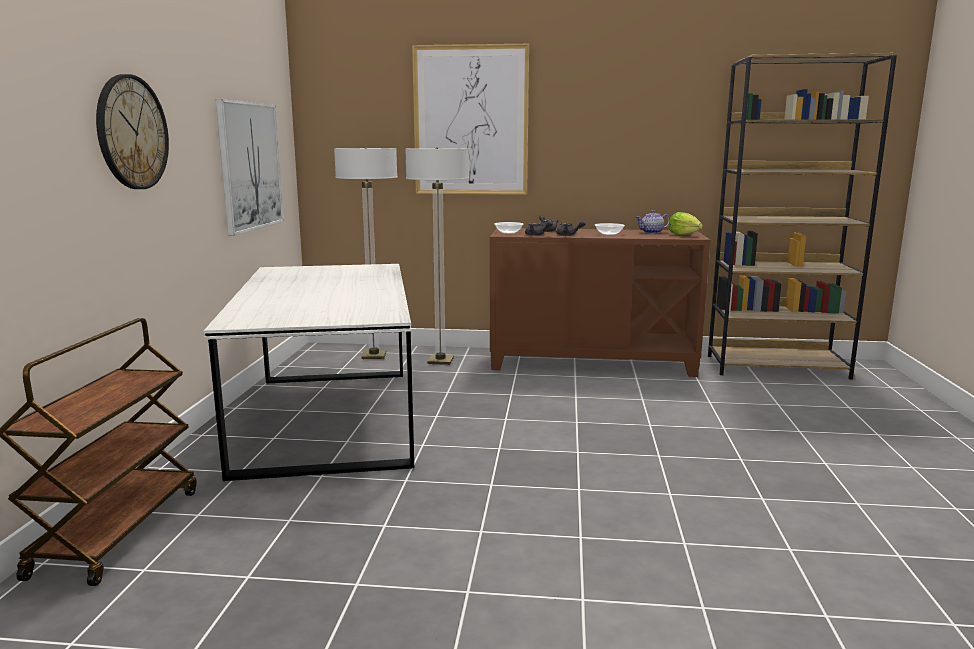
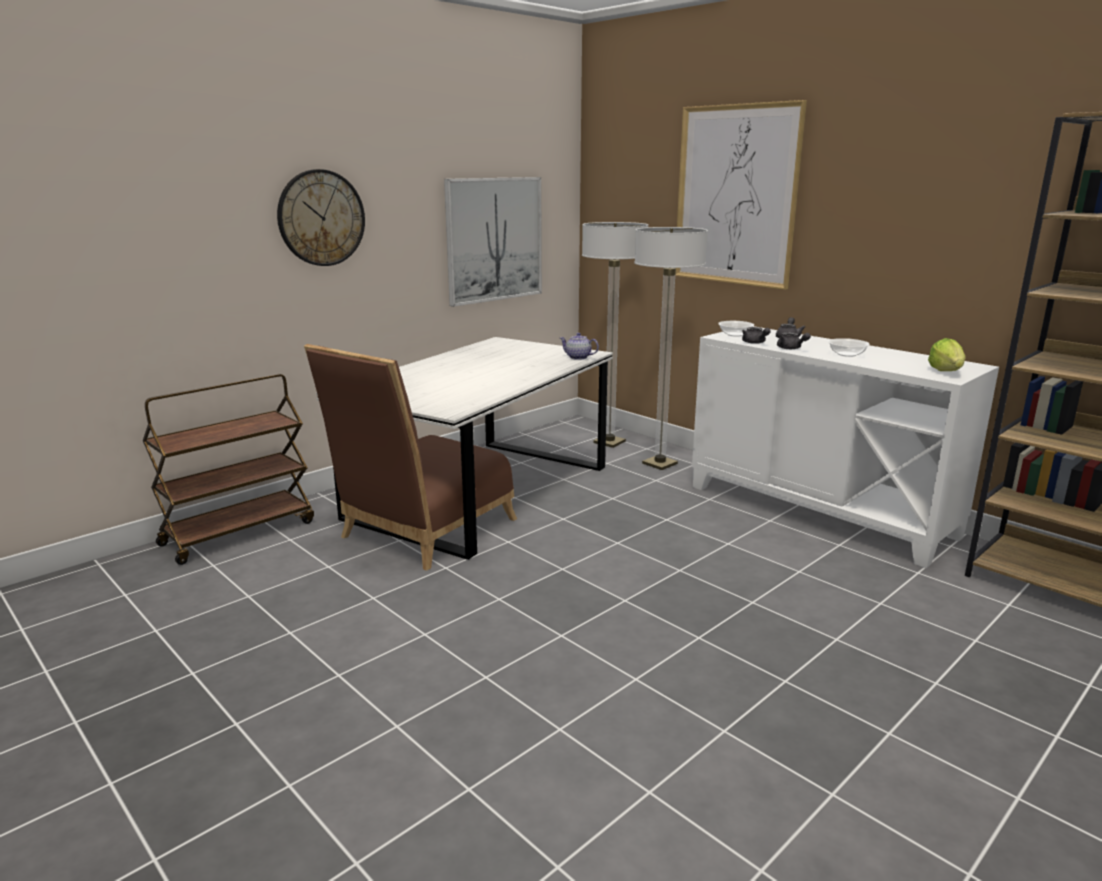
camera: 40 degrees right, 5 degrees up
brown cabinet [490,228,710,377] -> white cabinet [692,326,999,568]
teapot [636,210,670,234] -> teapot moved to [560,333,599,360]
none -> brown chair [304,344,517,571]

